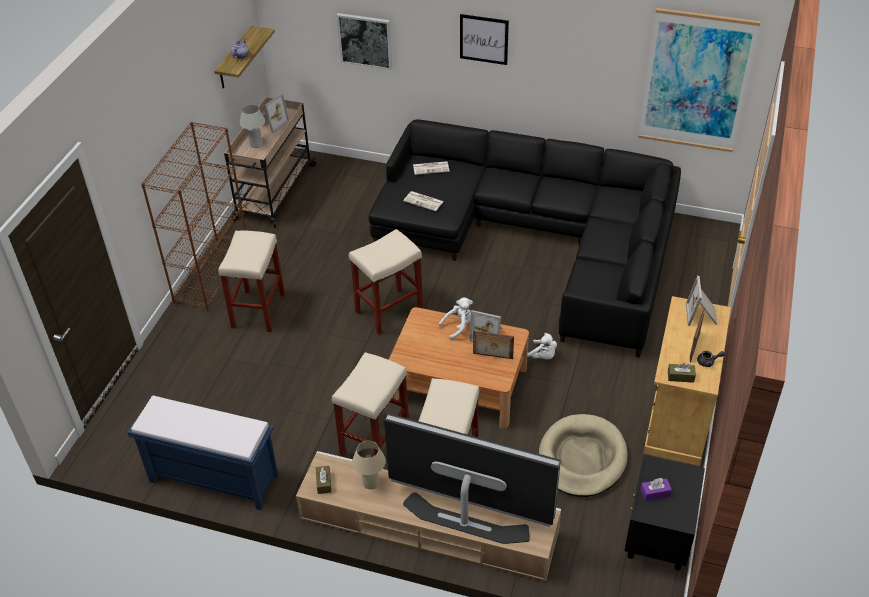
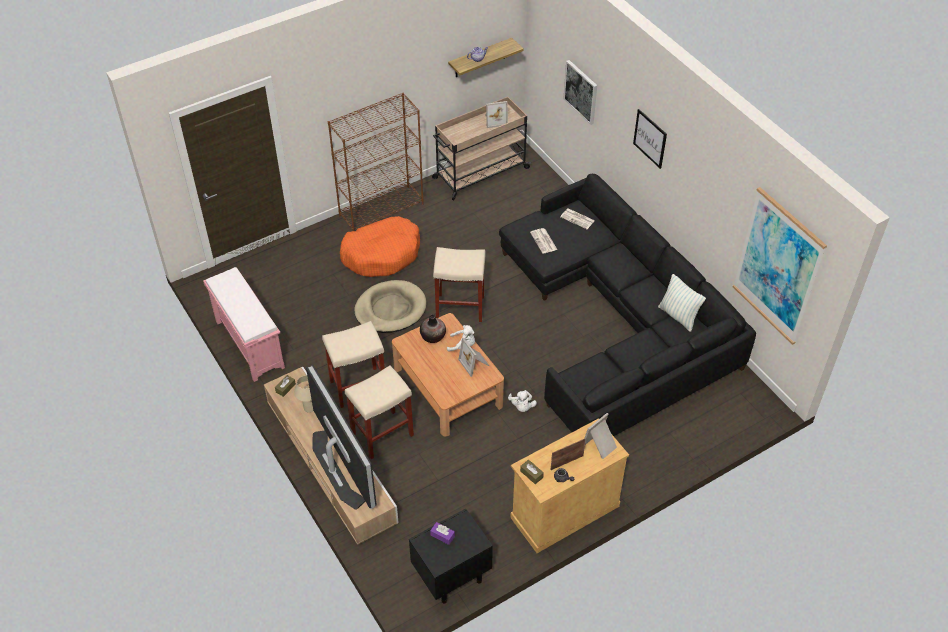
camera: 40 degrees right, 5 degrees up
blue bench [127,395,279,510] -> pink bench [203,267,285,382]
beige stool [218,231,285,332] -> orange dog bed [340,216,420,277]
white table lamp [240,105,265,148] -> none
picture frame [473,330,514,359] -> none
beige dog bed [539,414,628,497] -> beige dog bed moved to [354,280,426,333]
none -> vase [420,315,446,343]
none -> pillow [658,274,706,332]

